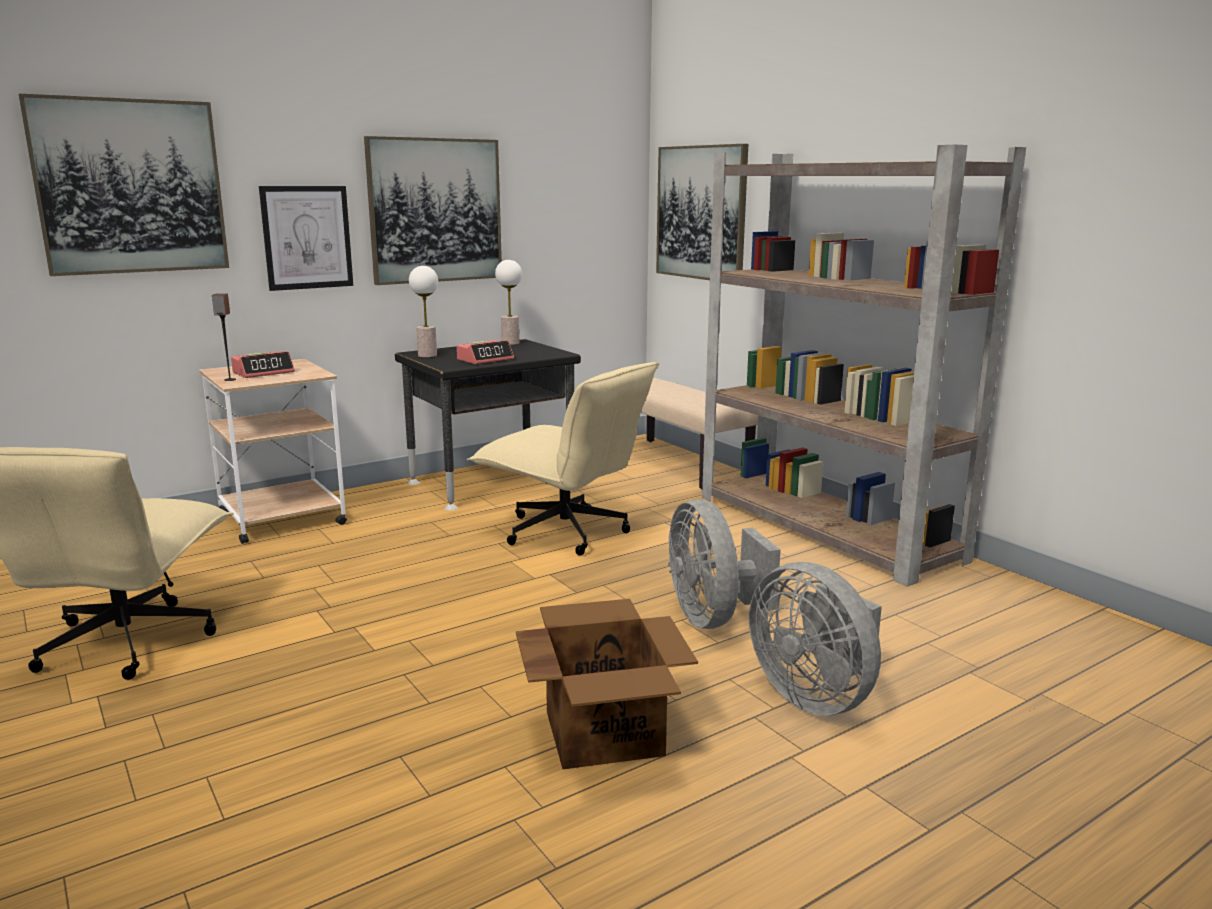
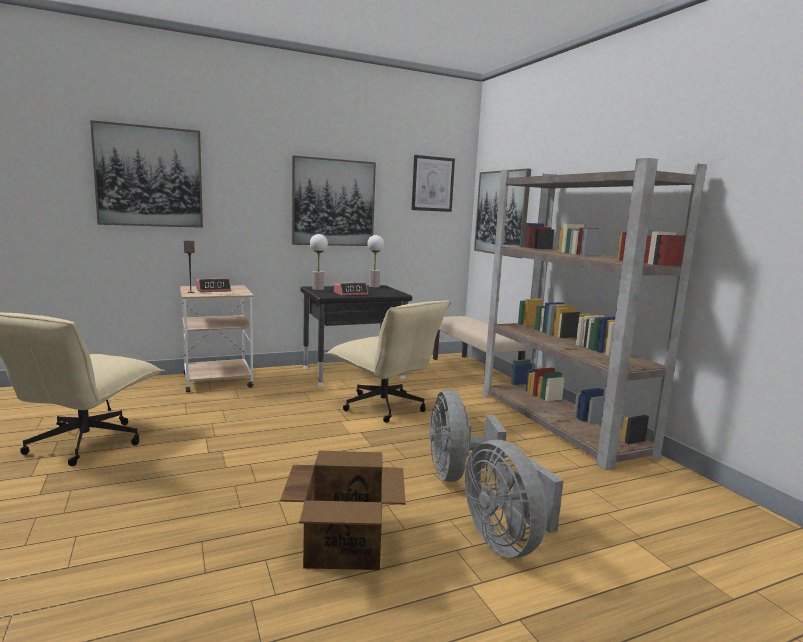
camera: 10 degrees right, 5 degrees down
picture [259,186,353,291] -> picture moved to [412,155,455,212]

